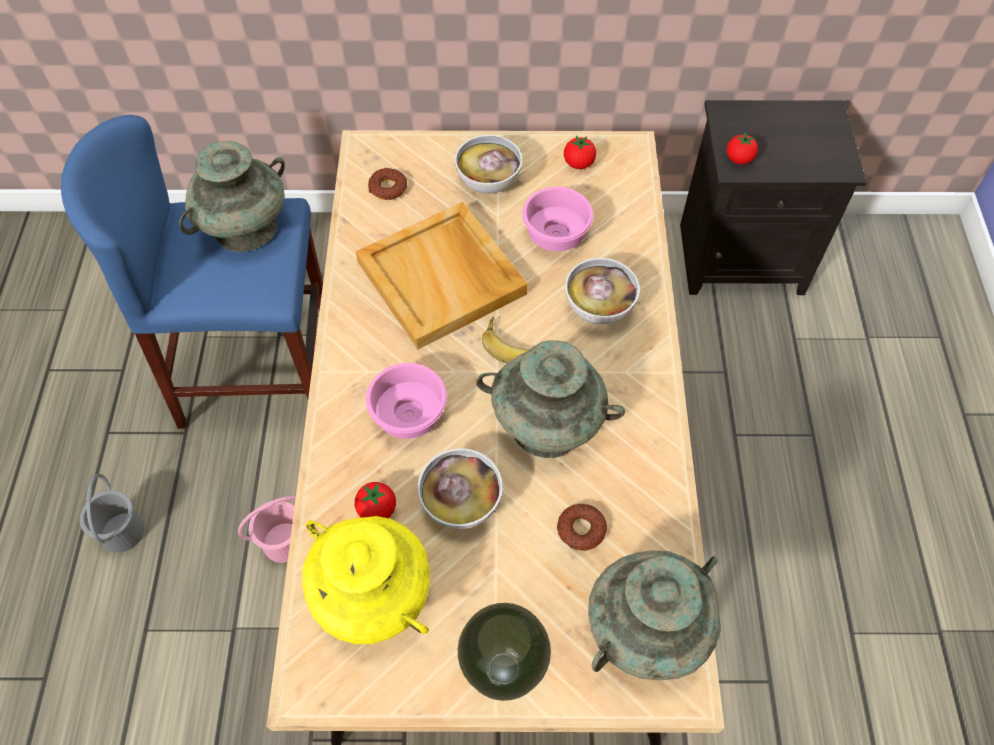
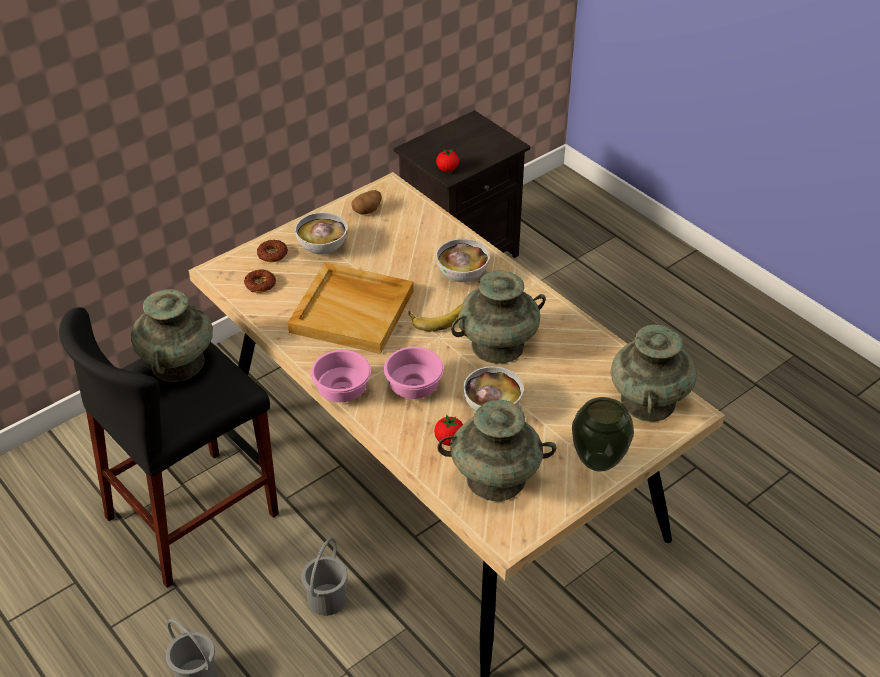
camera: 40 degrees left, 15 degrees down
blue stool [61,115,323,429] -> black stool [59,307,279,588]
pink bucket [238,496,296,563] -> grey bucket [301,538,347,616]
yellow vase [303,516,430,644] -> turquoise vase [437,400,556,501]
pink bowl [522,187,593,251] -> pink bowl moved to [311,350,371,402]
donut [557,504,607,551] -> donut moved to [257,240,288,262]
tomato [564,136,596,169] -> potato [351,190,382,215]

